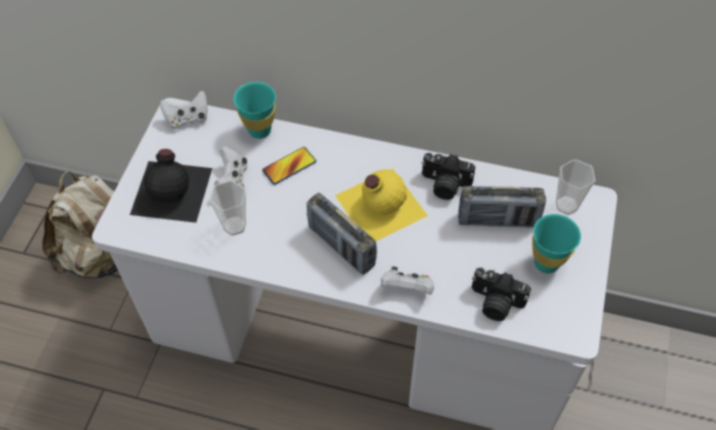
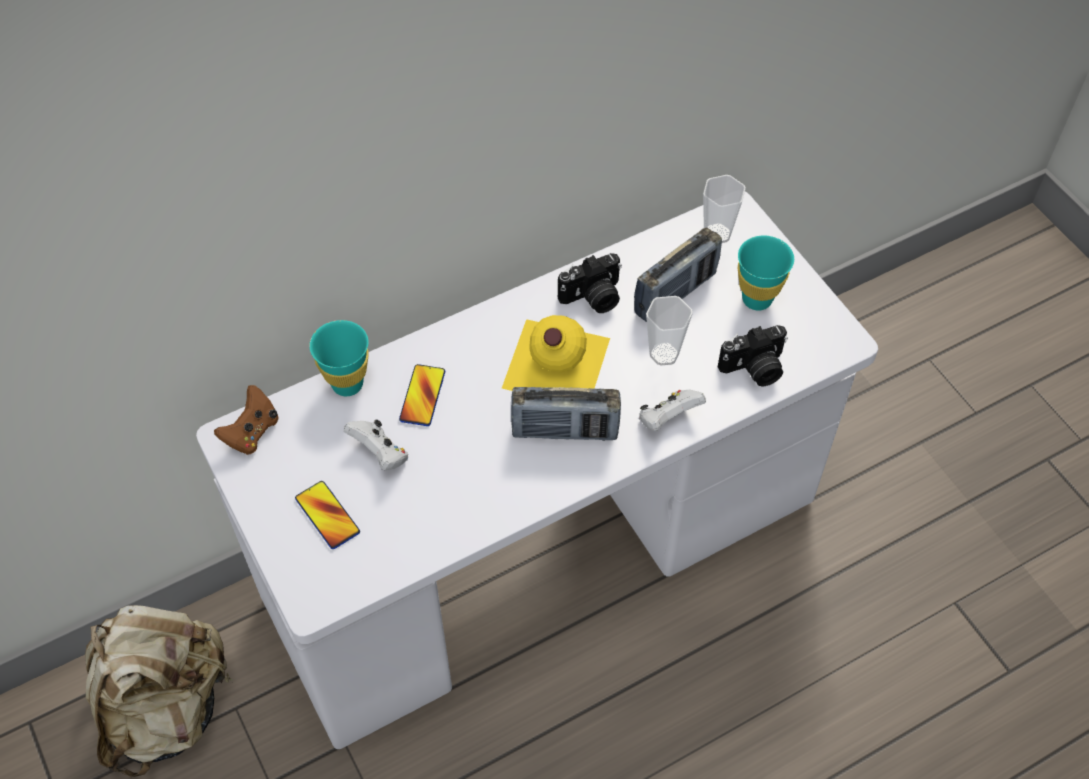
camera: 45 degrees left, 0 degrees up
black bottle [130,149,212,223] -> phone [295,481,360,549]
white game controller [160,90,208,129] -> brown game controller [214,385,278,455]
cup [210,180,246,236] -> cup moved to [646,296,693,366]

